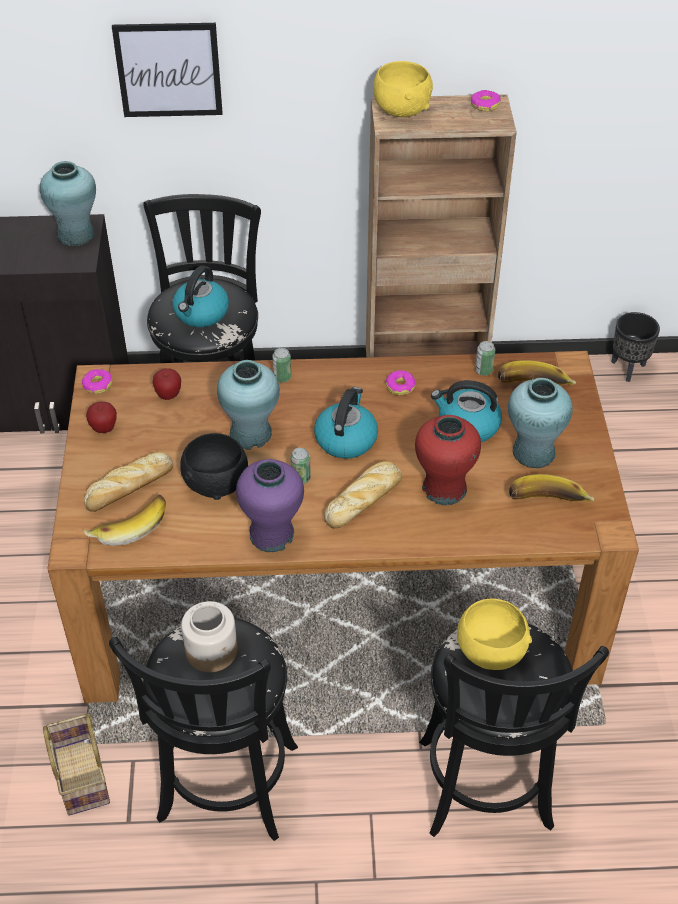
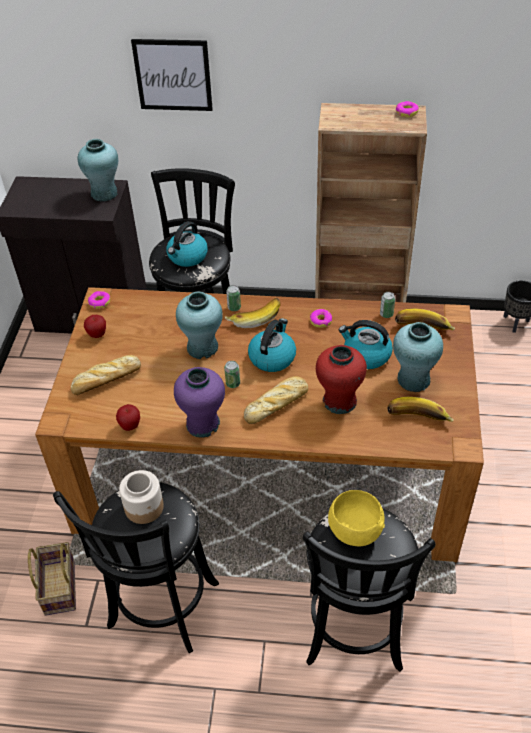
camera: 10 degrees right, 0 degrees up
banana [84,495,166,546] -> banana moved to [225,297,281,328]
apple [153,368,181,400] -> apple moved to [116,404,140,431]
black bowl [180,433,248,500] -> none
yellow bowl [373,61,433,117] -> none

